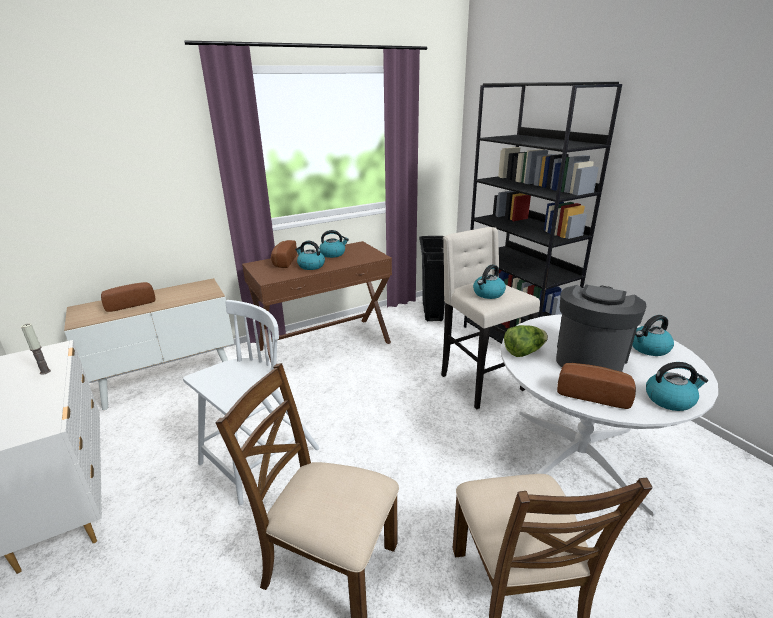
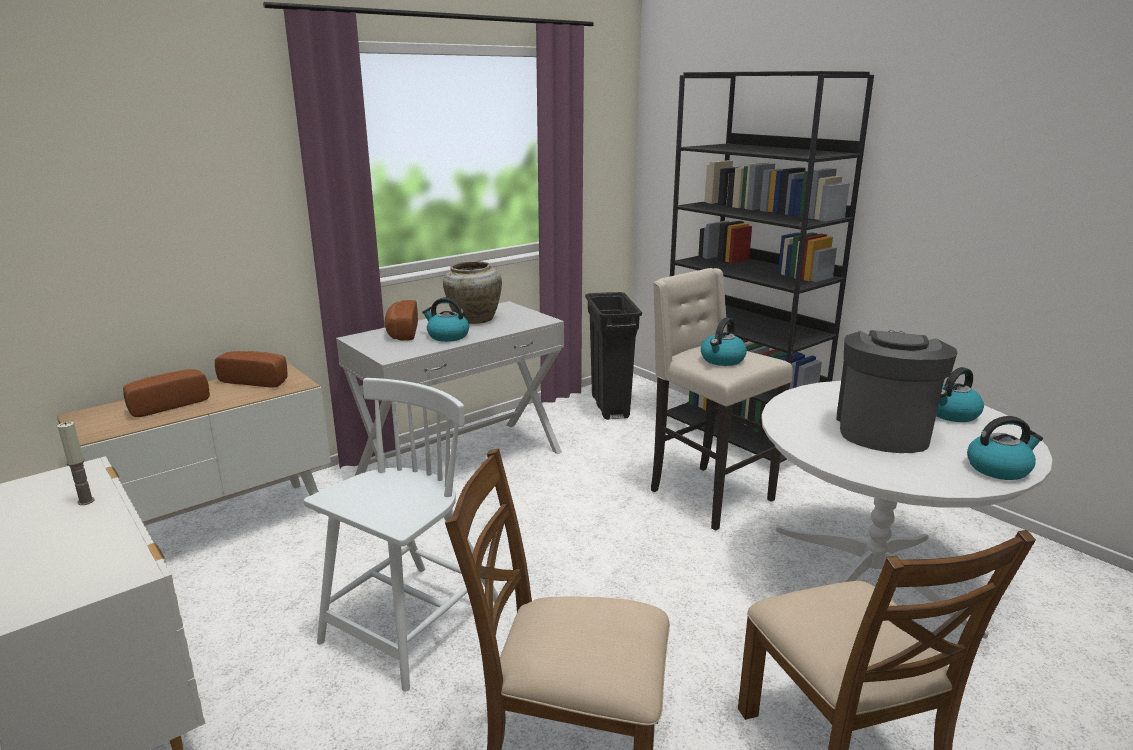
camera: 10 degrees left, 5 degrees down
brown console table [242,241,392,362] -> white console table [336,301,564,476]
kettle [319,230,349,258] -> beige vase [443,261,502,324]
lettuce [504,325,548,357] -> none
bread [557,363,636,409] -> bread moved to [215,351,288,388]

